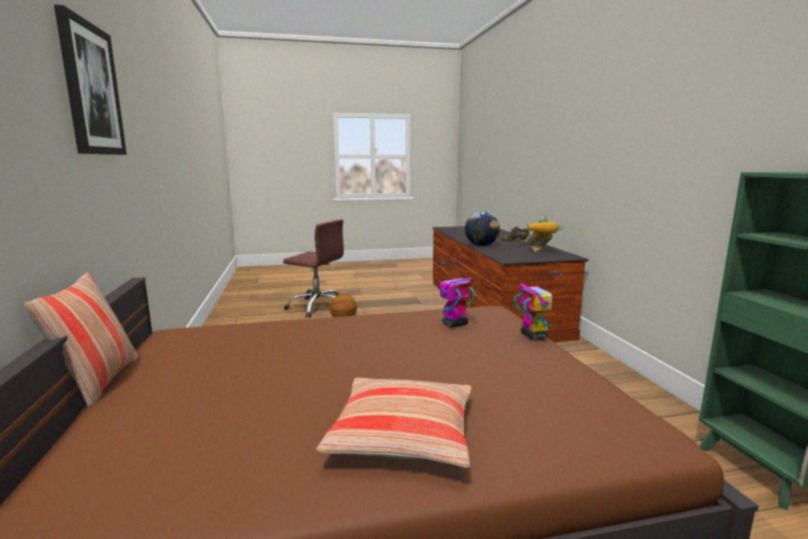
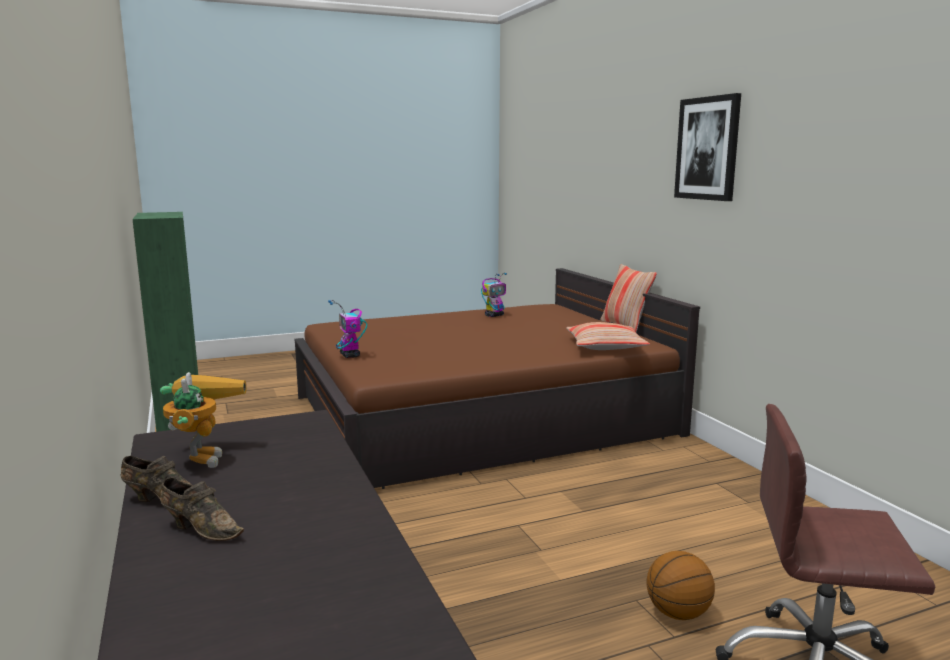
camera: 170 degrees right, 0 degrees up
pillow [316,377,472,468] -> pillow moved to [566,322,650,350]
toy robot [440,261,475,328] -> toy robot moved to [481,273,507,317]
globe [465,212,500,246] -> none

